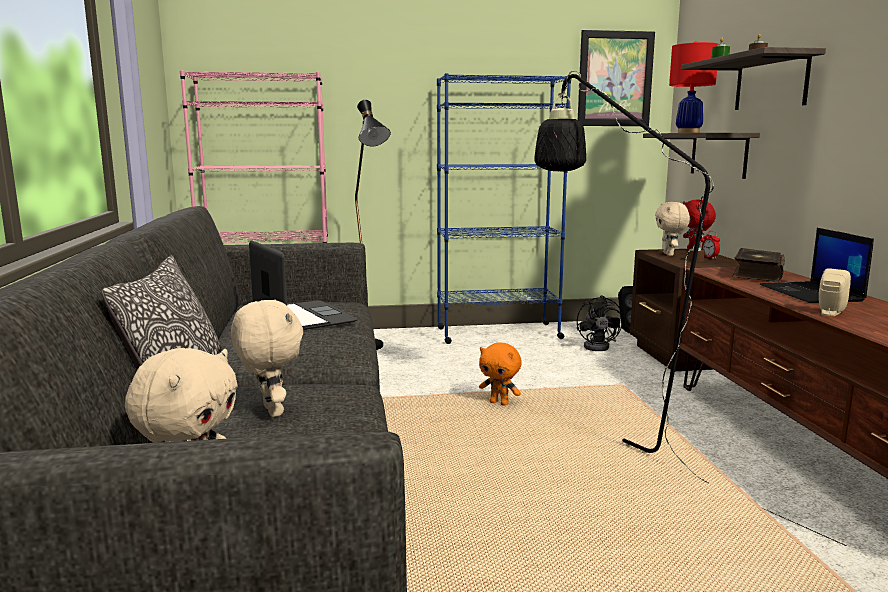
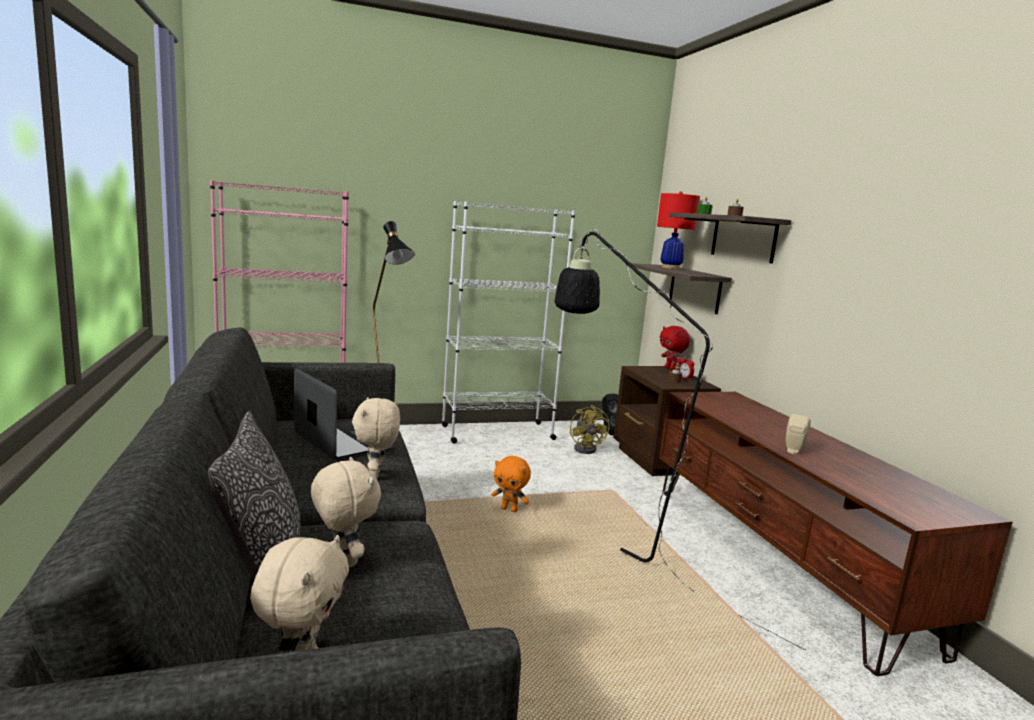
camera: 10 degrees left, 0 degrees up
blue bookcase [437,73,571,344] -> white bookcase [442,201,576,444]
black fan [577,295,623,351] -> yellow fan [569,405,609,454]
picture [578,30,655,126] -> none
beige plush toy [655,202,690,256] -> beige plush toy moved to [352,397,400,479]
book [732,248,785,282] -> none
laptop [760,228,874,303] -> none

